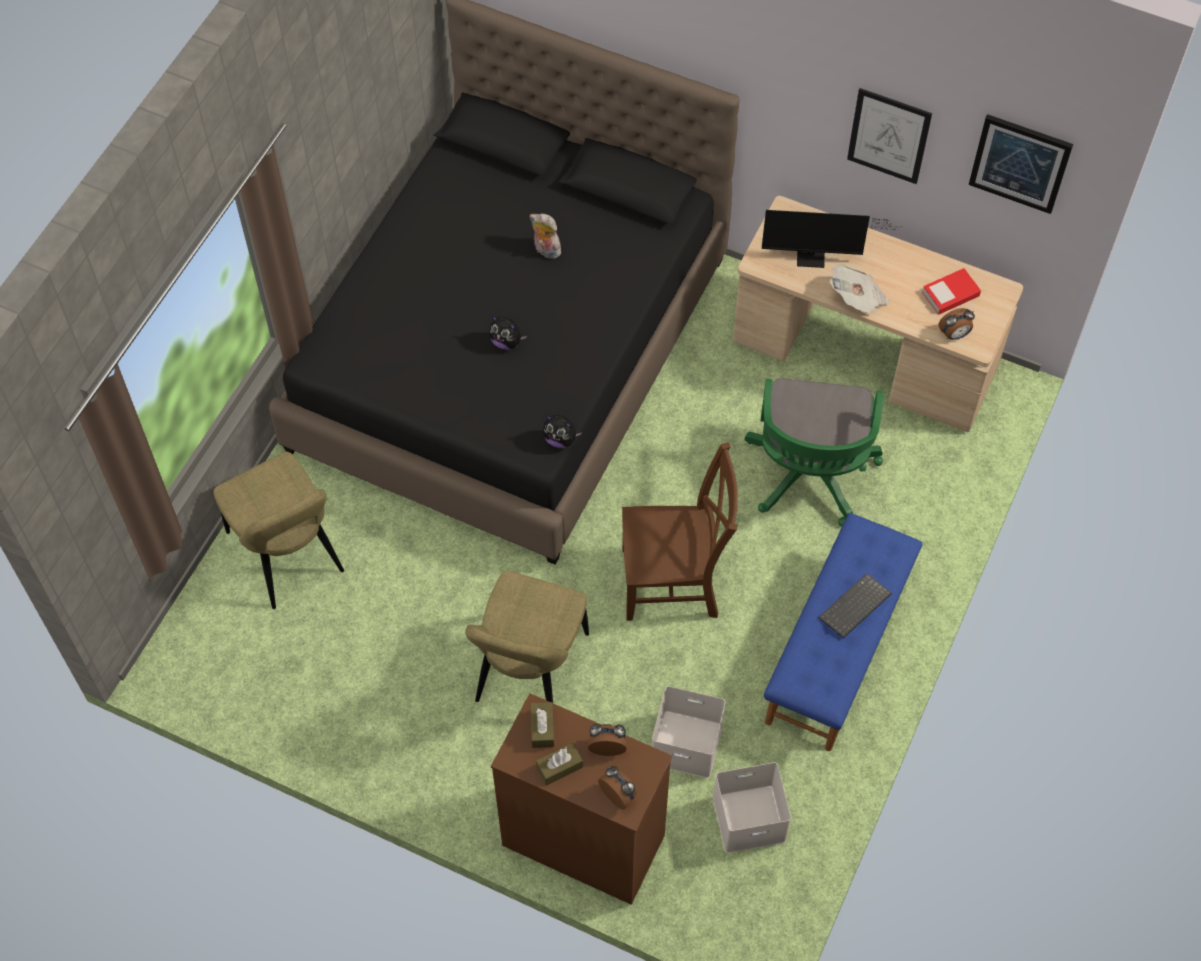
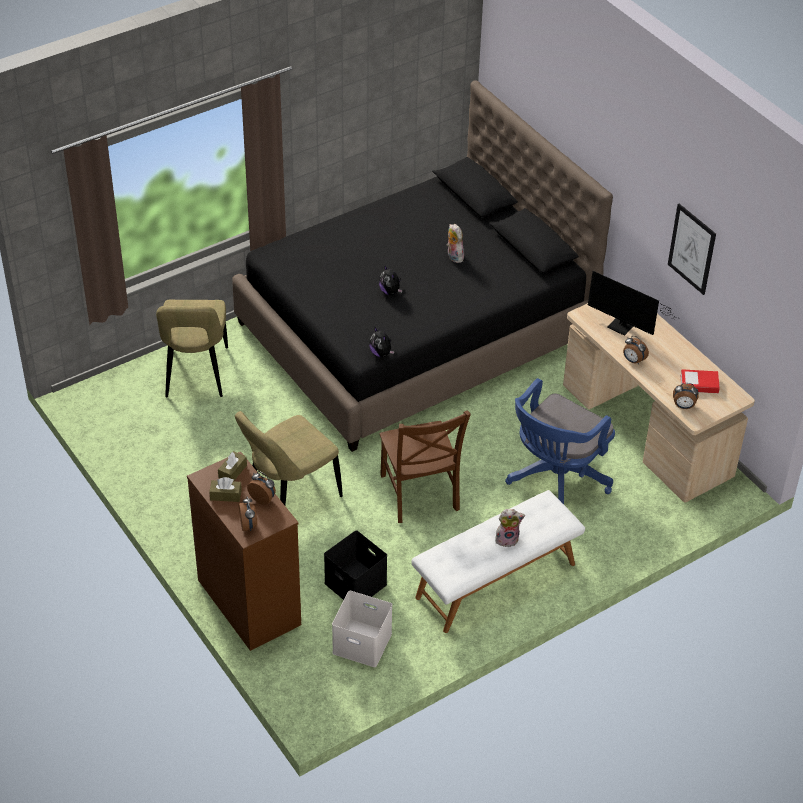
camera: 30 degrees right, 15 degrees down
brown chair [622,442,738,621] -> brown chair turned 45 degrees clockwise [380,410,471,523]
white storage box [652,686,726,778] -> black storage box [324,530,387,600]
green office chair [744,378,884,527] -> blue office chair [505,378,615,504]
blue bench [764,513,923,751] -> white bench [412,490,585,633]
keyboard [819,573,892,638] -> plush toy [495,509,525,547]
newspaper [829,264,890,314] -> alarm clock [623,336,649,365]
picture [969,114,1073,214] -> none

